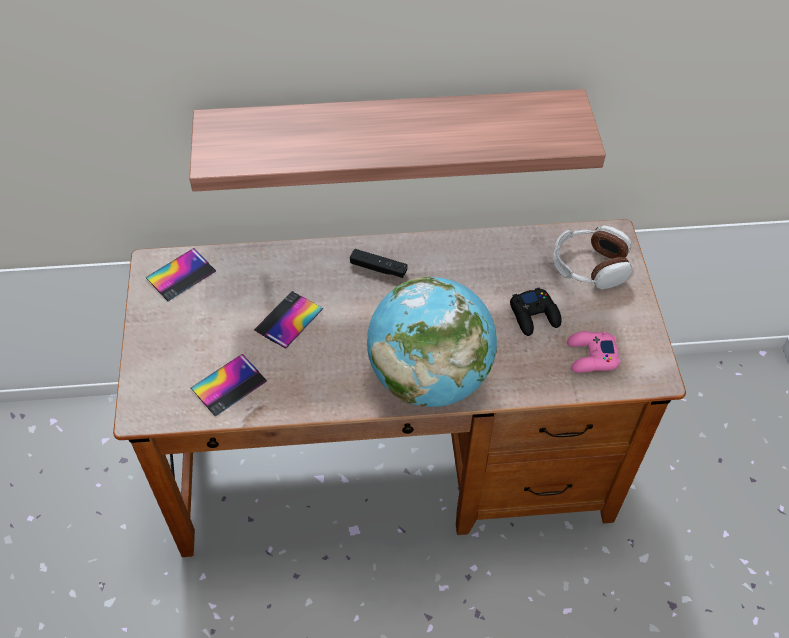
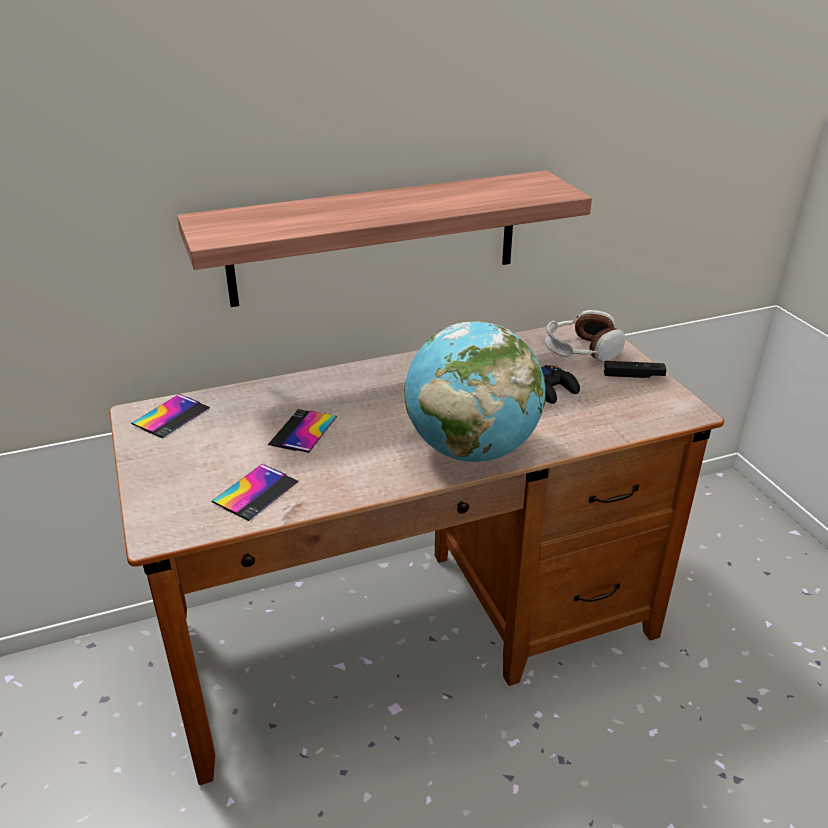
camera: 15 degrees left, 20 degrees down
black game controller [350,249,408,278] -> black game controller moved to [604,361,666,378]
pink game controller [567,331,620,373] -> none

